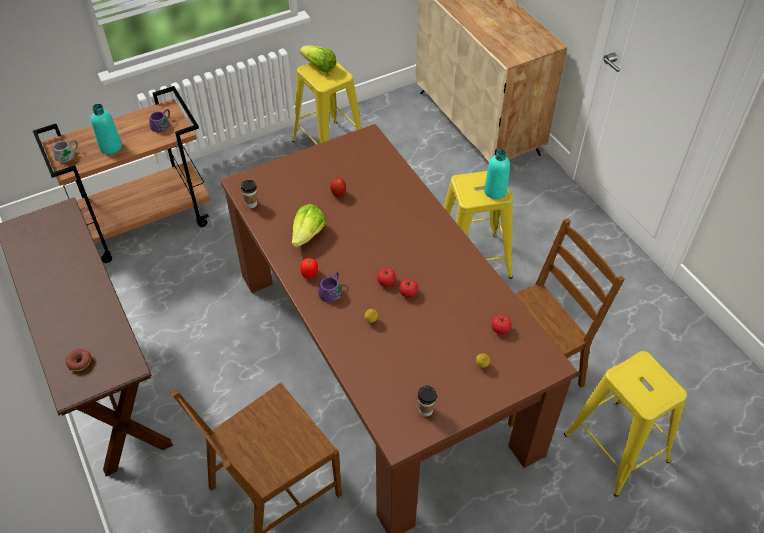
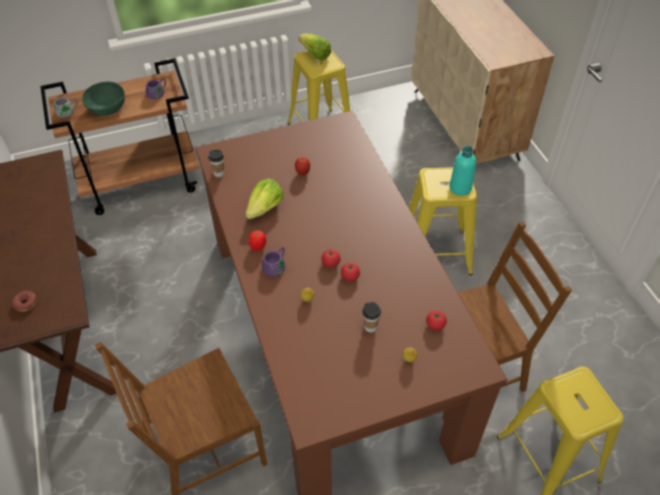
camera: 10 degrees right, 0 degrees up
turquoise bottle [91,104,122,154] -> green bowl [82,82,125,116]
cup [417,385,437,417] -> cup moved to [362,302,381,333]

